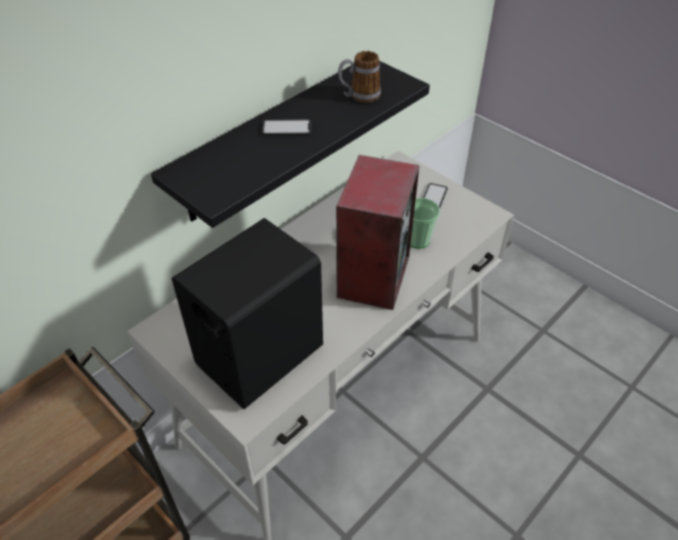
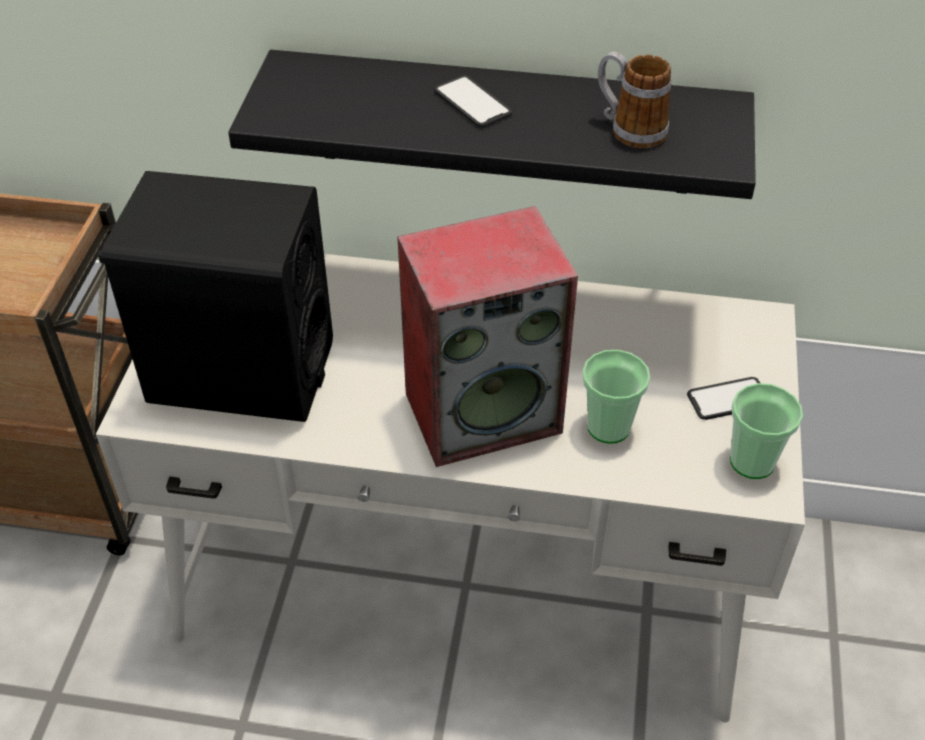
camera: 55 degrees right, 0 degrees up
none -> cup [730,383,803,479]

